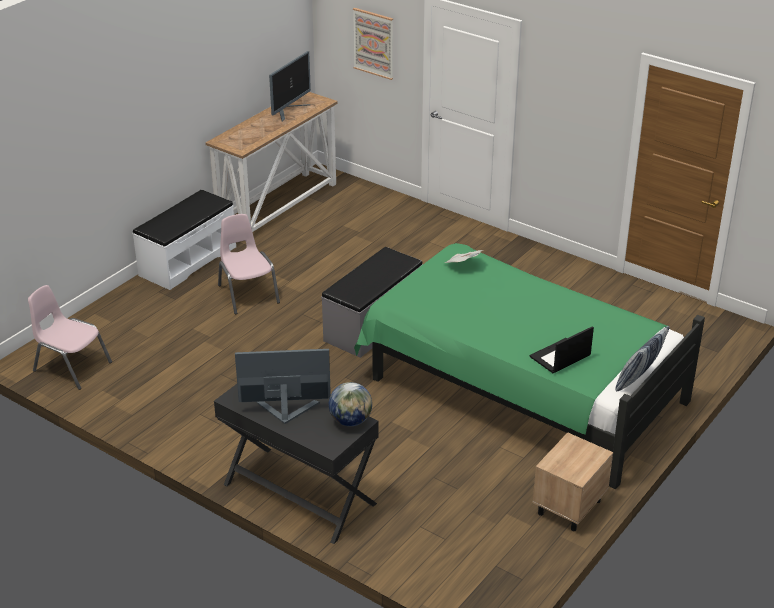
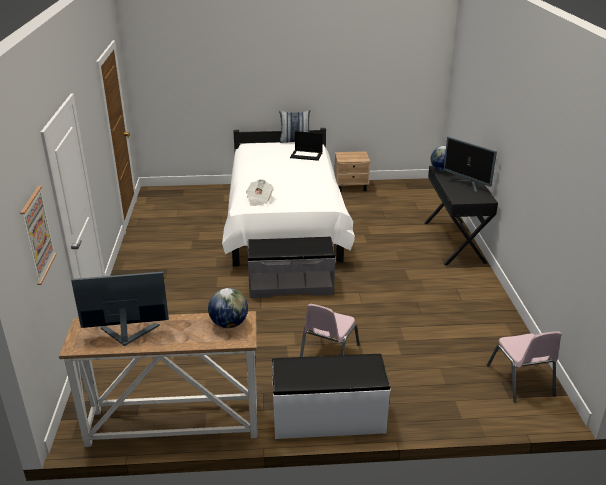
camera: 130 degrees left, 5 degrees down
green bed [354,243,705,489] -> white bed [222,128,355,266]
none -> globe [208,288,248,328]

